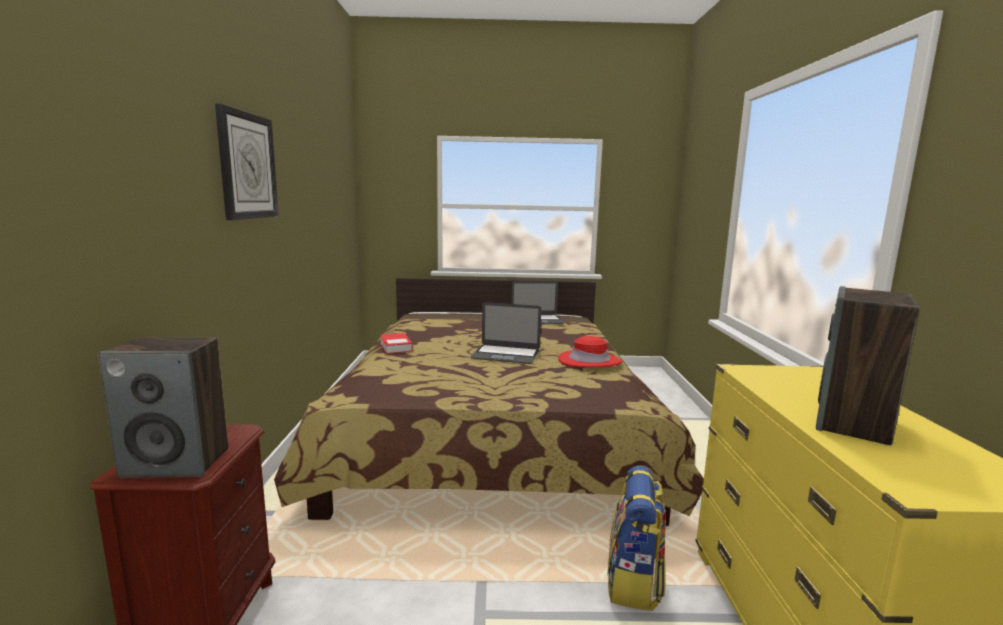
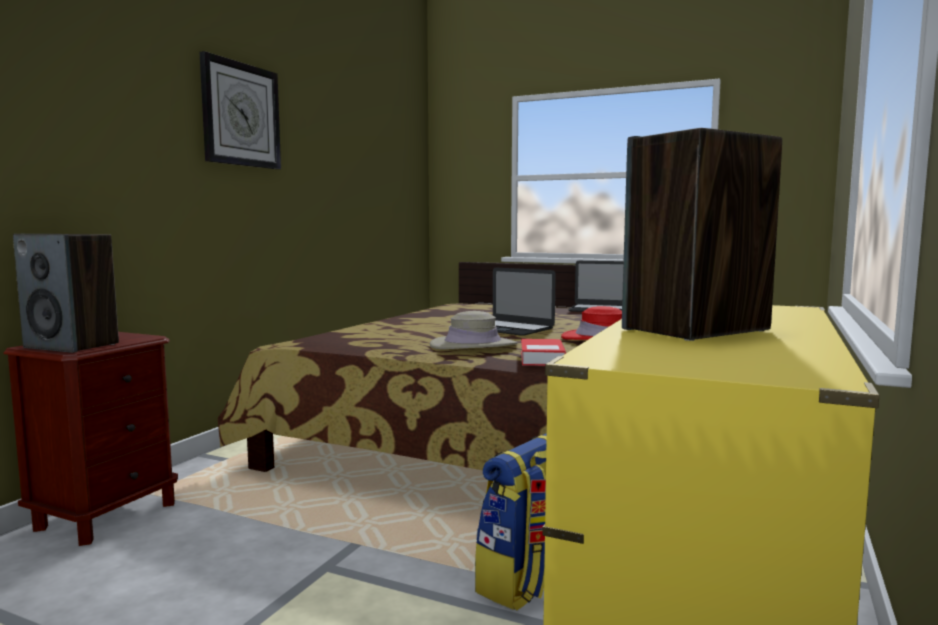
camera: 25 degrees right, 5 degrees down
book [380,333,413,354] -> book moved to [521,339,566,366]
none -> beige hat [430,311,518,349]

